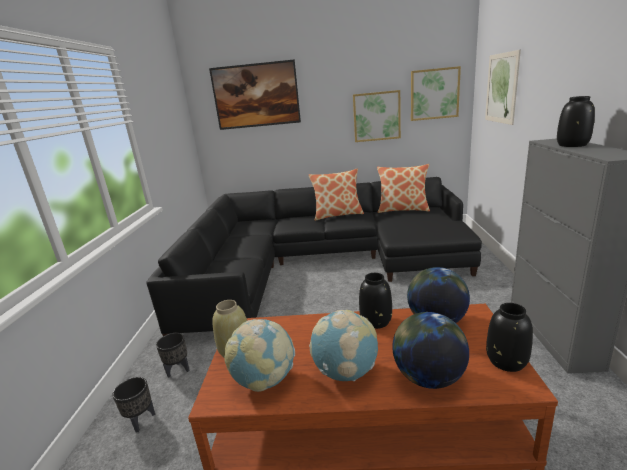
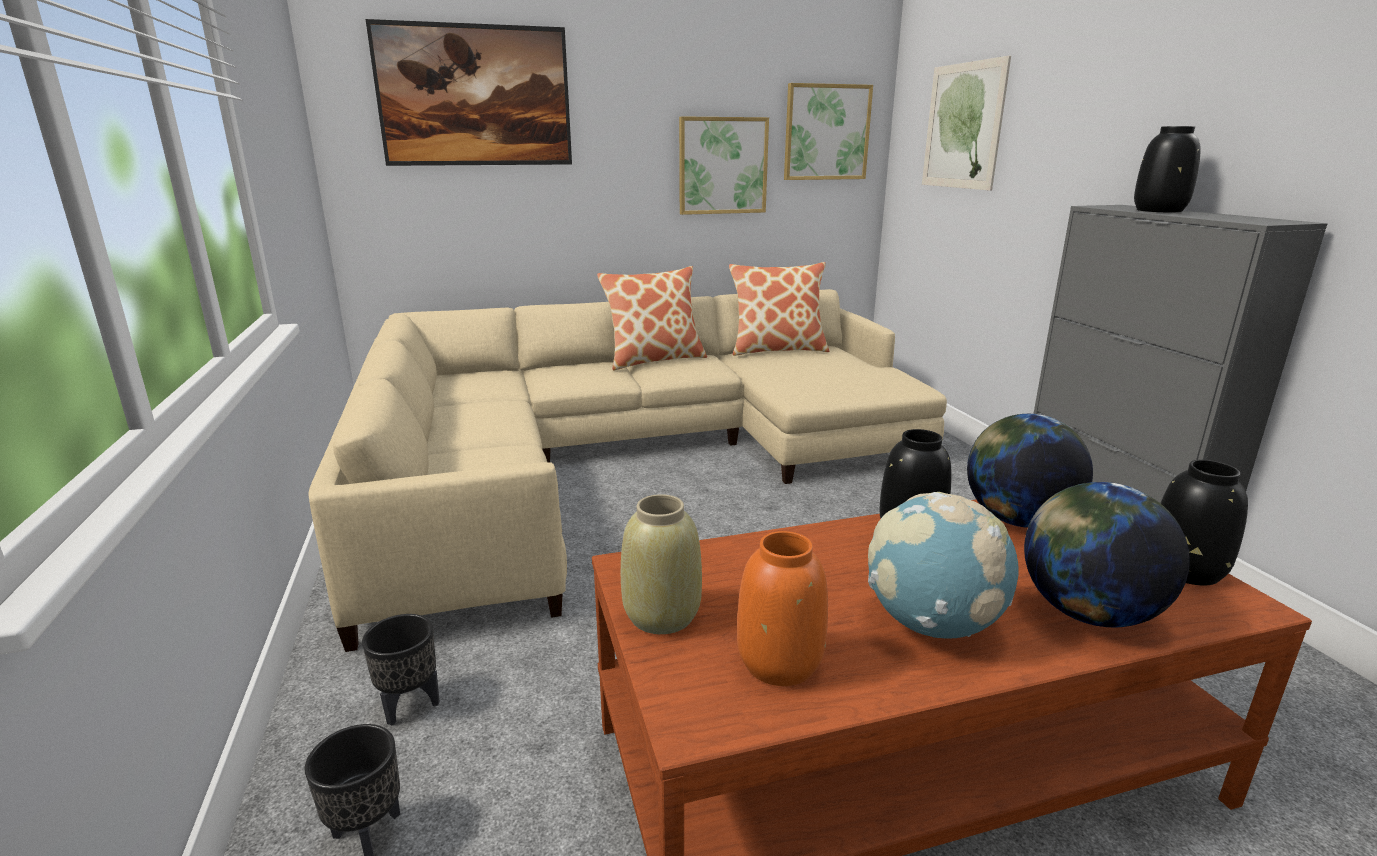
camera: 20 degrees left, 0 degrees up
black sofa [146,177,482,336] -> beige sofa [309,289,947,652]
globe [224,319,295,392] -> orange vase [737,531,828,686]

